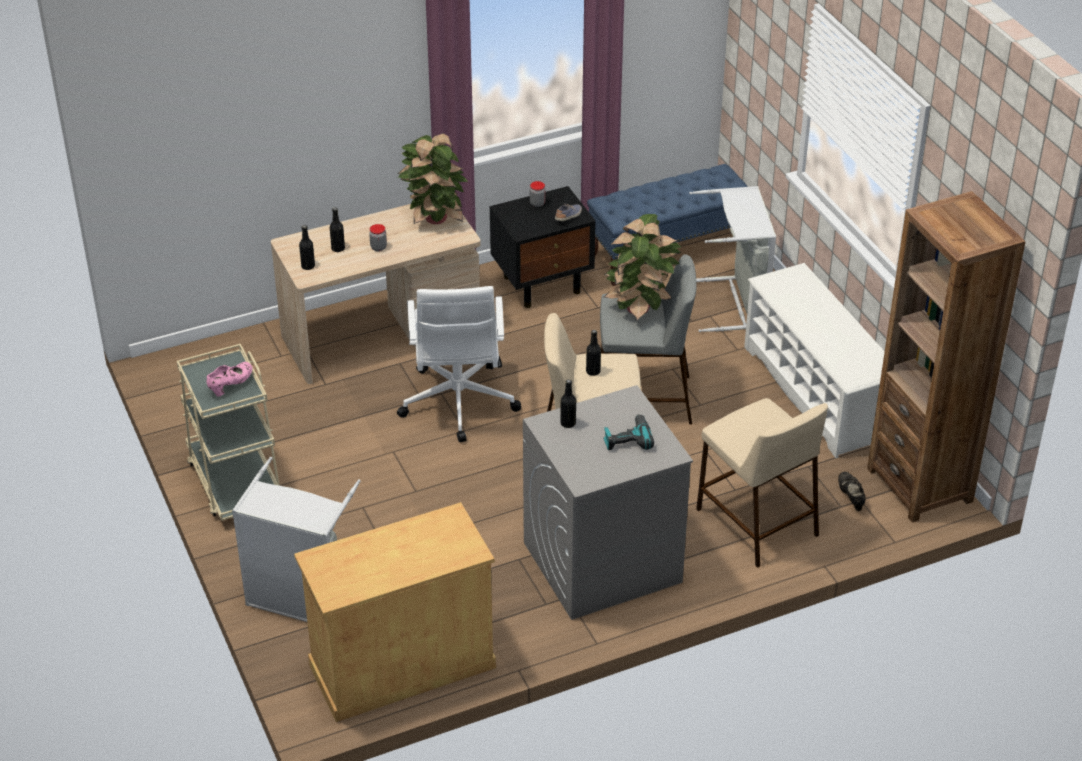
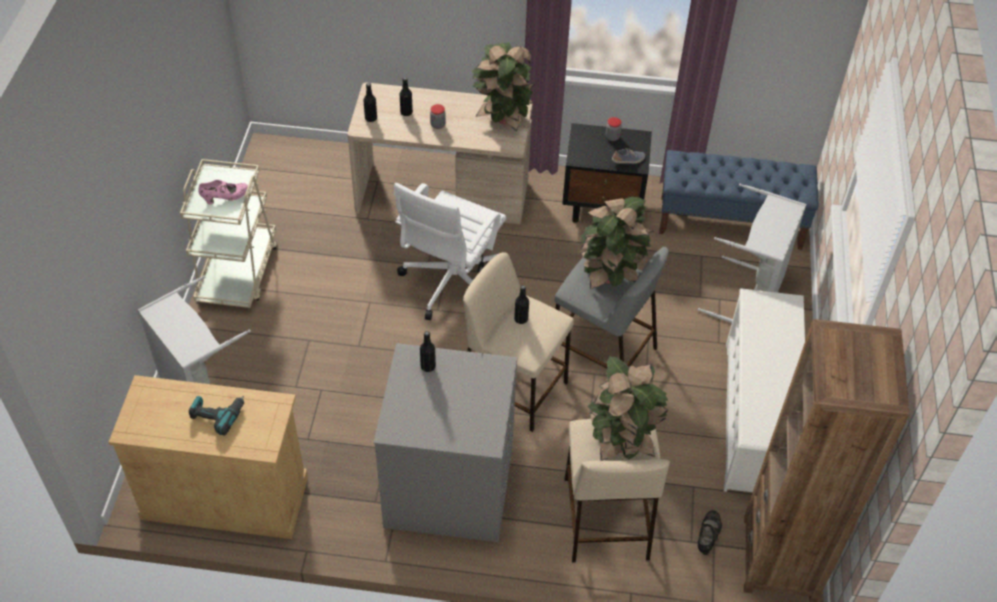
camera: 30 degrees right, 10 degrees up
power drill [603,413,654,450] -> power drill moved to [189,396,244,435]
none -> potted plant [587,357,669,461]

